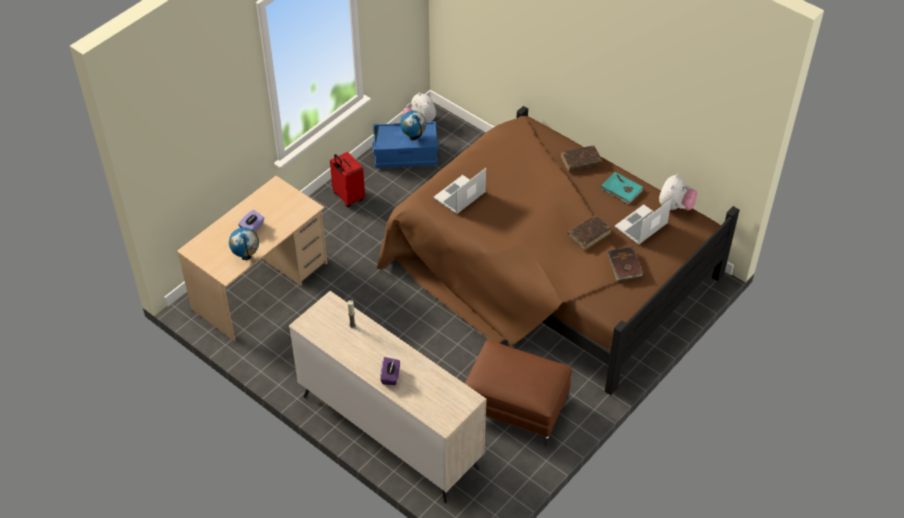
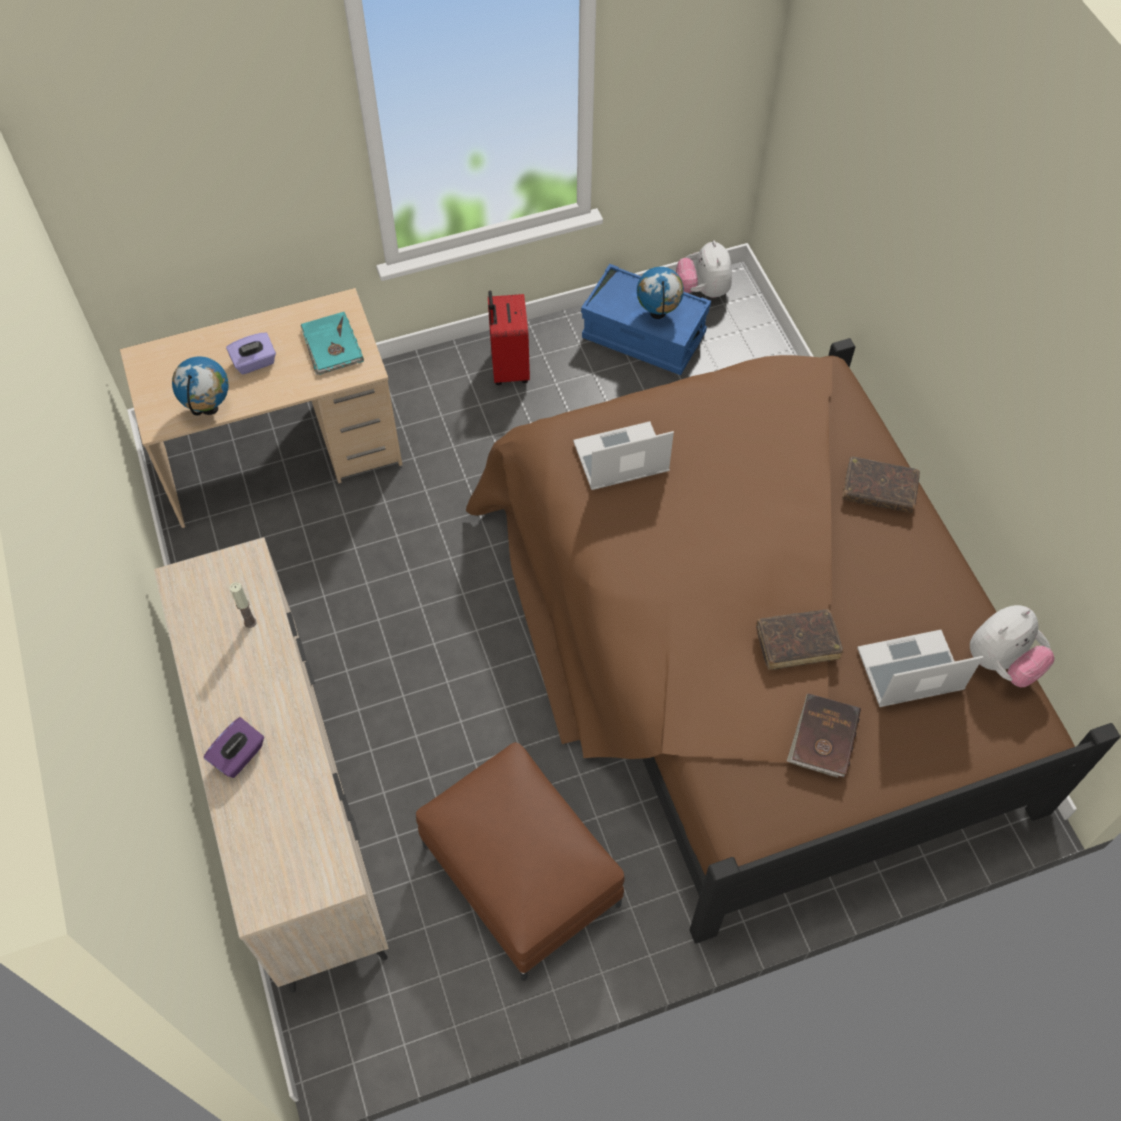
camera: 30 degrees right, 10 degrees up
turquoise book [600,172,643,205] -> turquoise book moved to [300,312,364,375]

